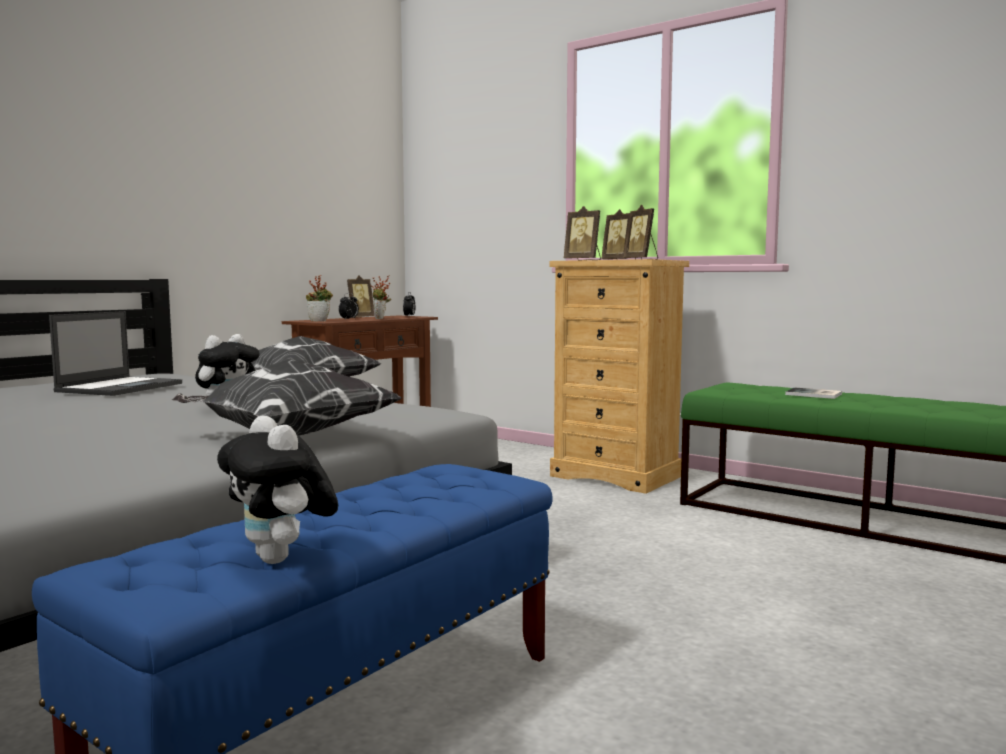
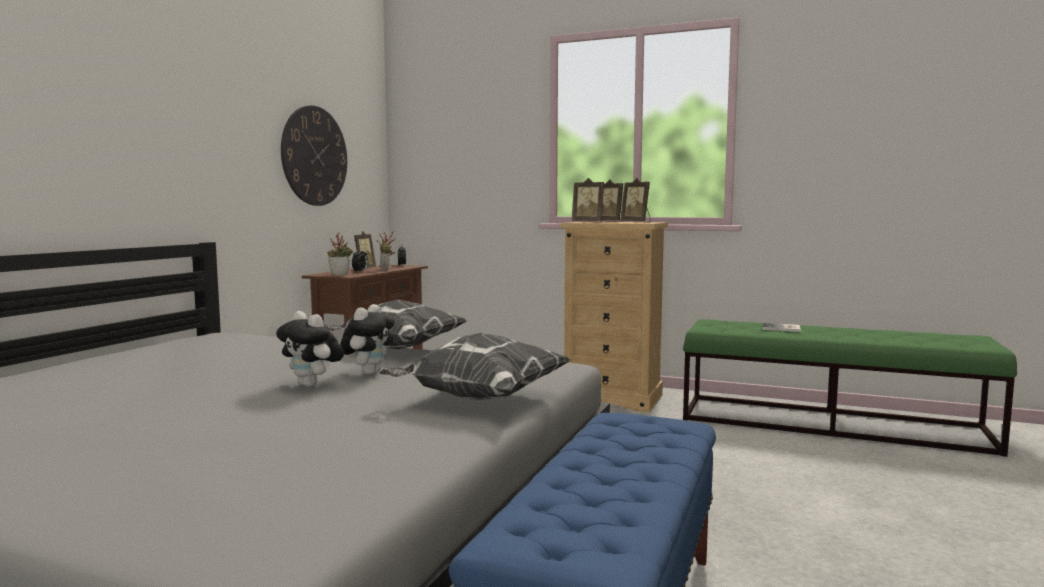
camera: 15 degrees left, 0 degrees up
laptop [49,311,182,396] -> none
plush toy [217,415,338,564] -> plush toy moved to [276,311,344,387]
none -> wall clock [281,105,347,206]

